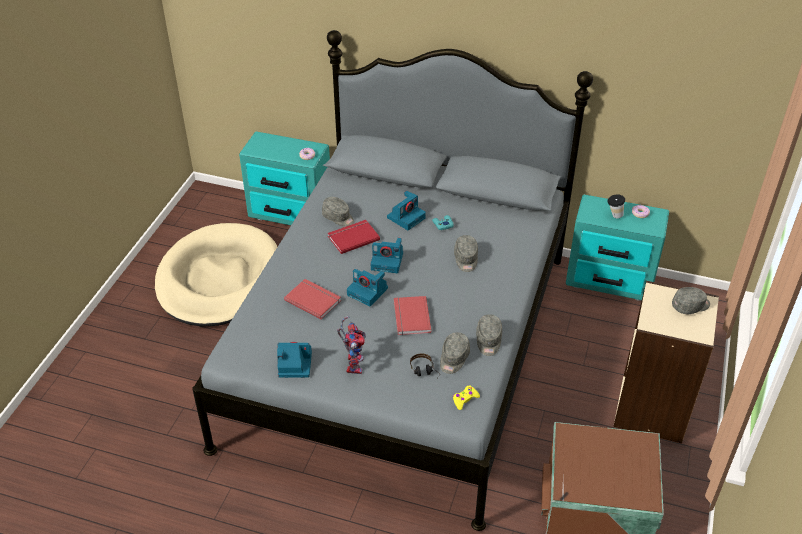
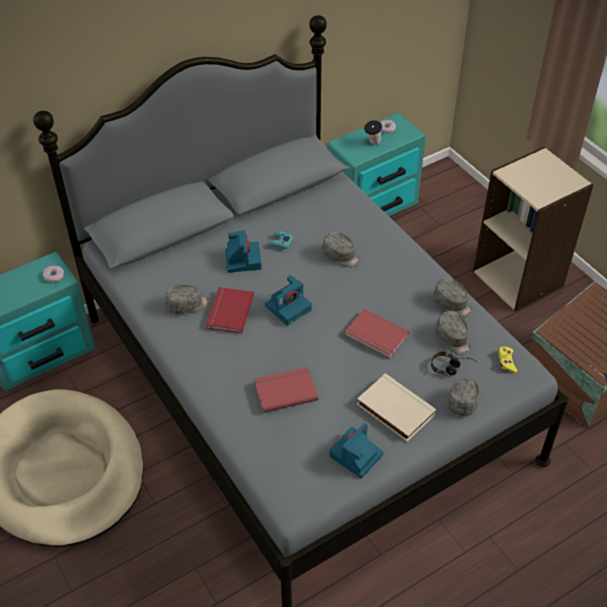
camera: 50 degrees left, 5 degrees up
toy robot [337,316,366,374] -> beige book [357,374,436,442]
camera [347,269,388,306] -> none
grey cap [672,287,710,314] -> grey cap moved to [447,377,479,416]

